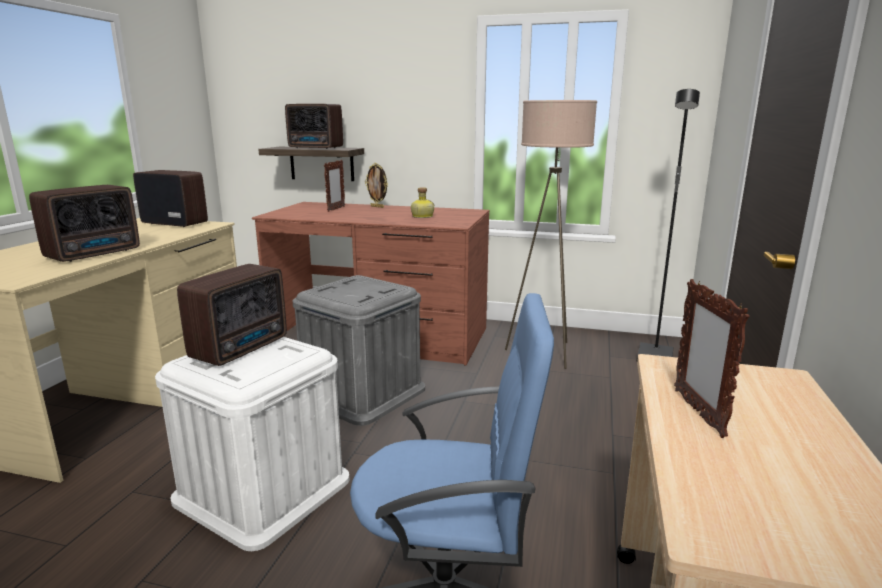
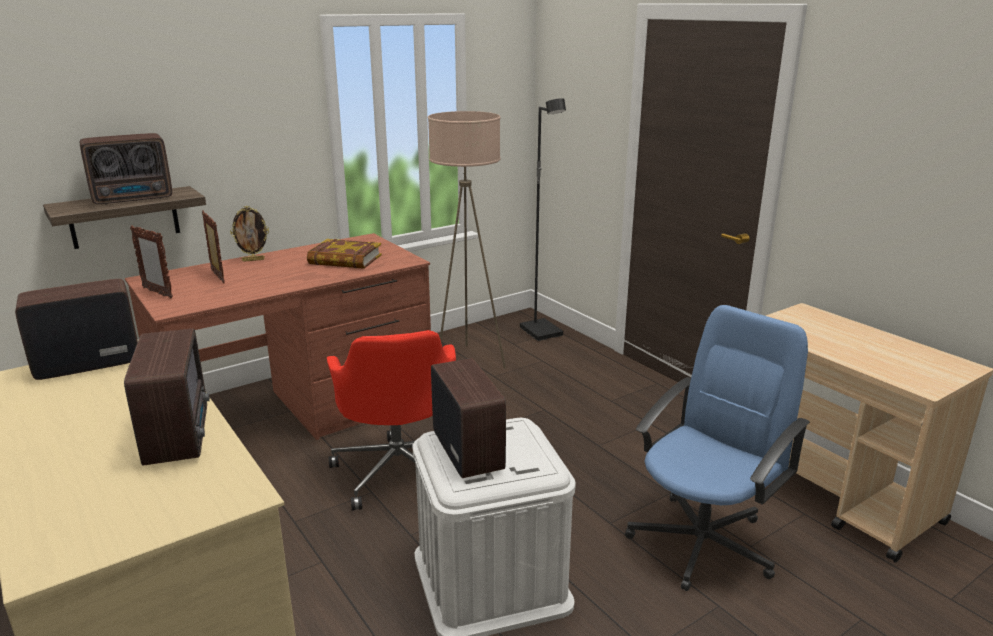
camera: 50 degrees left, 5 degrees up
grey storage box [293,275,425,426] -> red office chair [327,330,456,511]
bottle [411,187,434,218] -> book [307,239,382,269]
picture frame [674,279,750,438] -> picture frame moved to [130,225,173,299]

